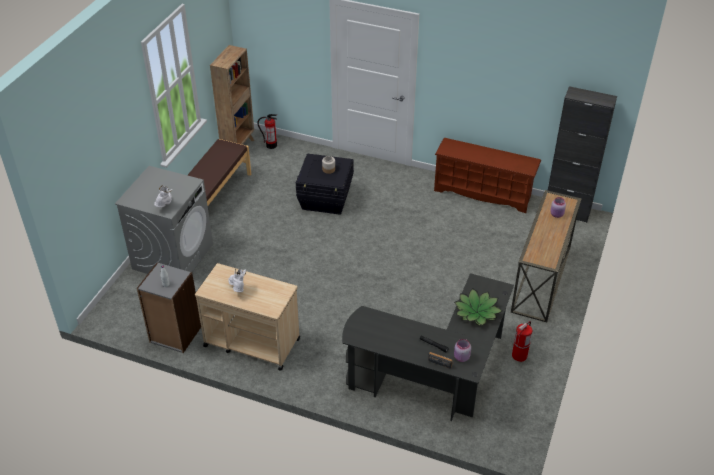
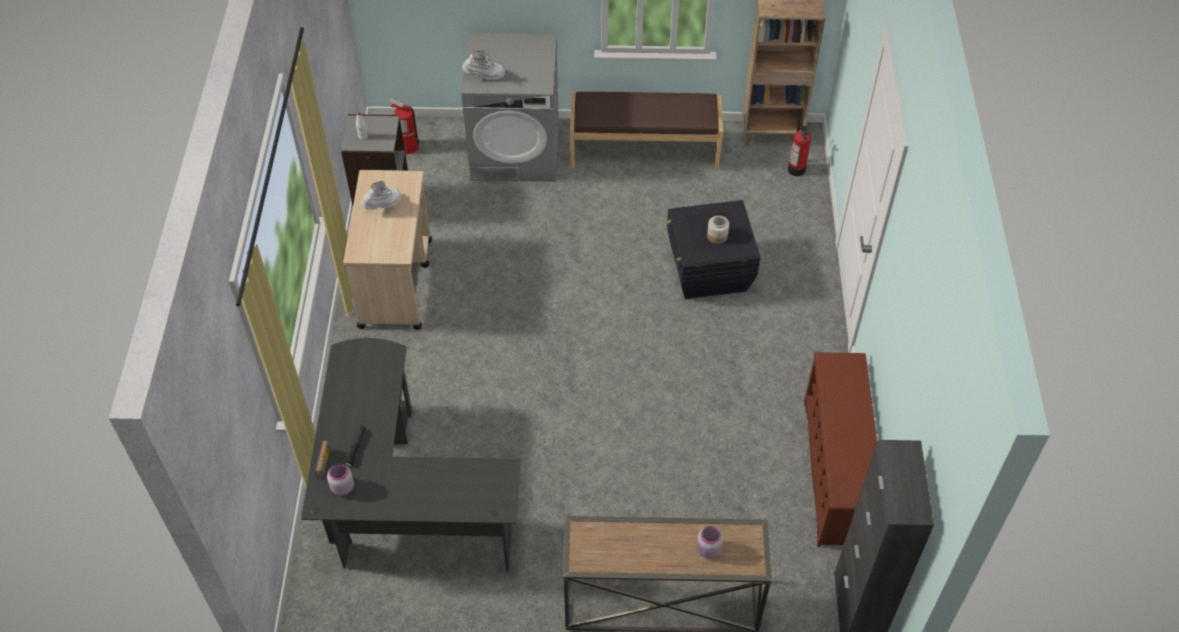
camera: 70 degrees right, 10 degrees up
potted plant [454,288,502,326] -> none
fire extinguisher [512,321,532,362] -> fire extinguisher moved to [390,98,420,154]

